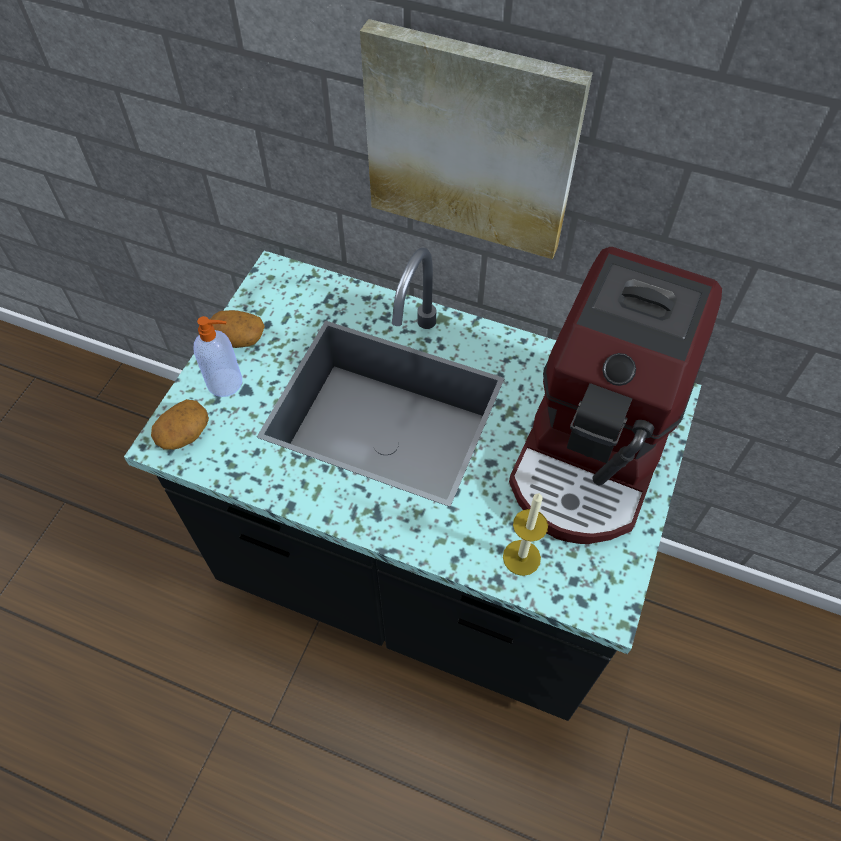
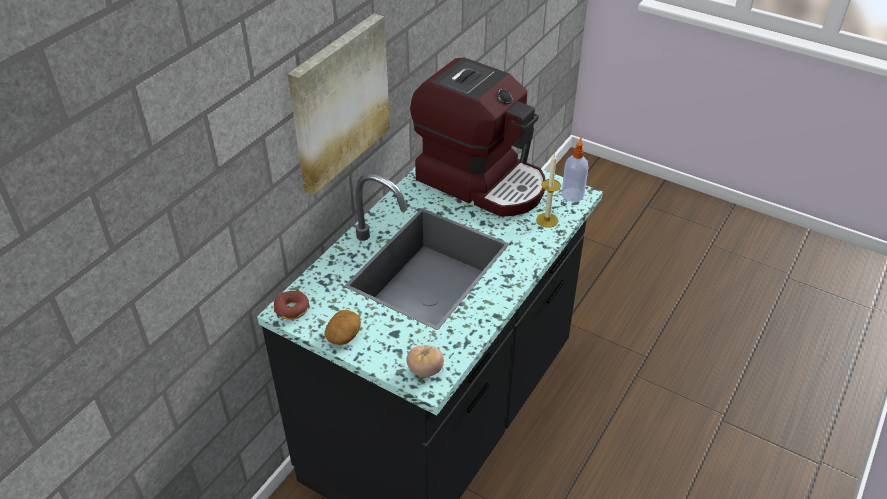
camera: 80 degrees left, 15 degrees down
potato [151,399,209,450] -> tomato [406,345,444,377]
soap dispenser [194,316,242,397] -> soap dispenser moved to [562,136,588,202]
none -> donut [274,291,310,320]

